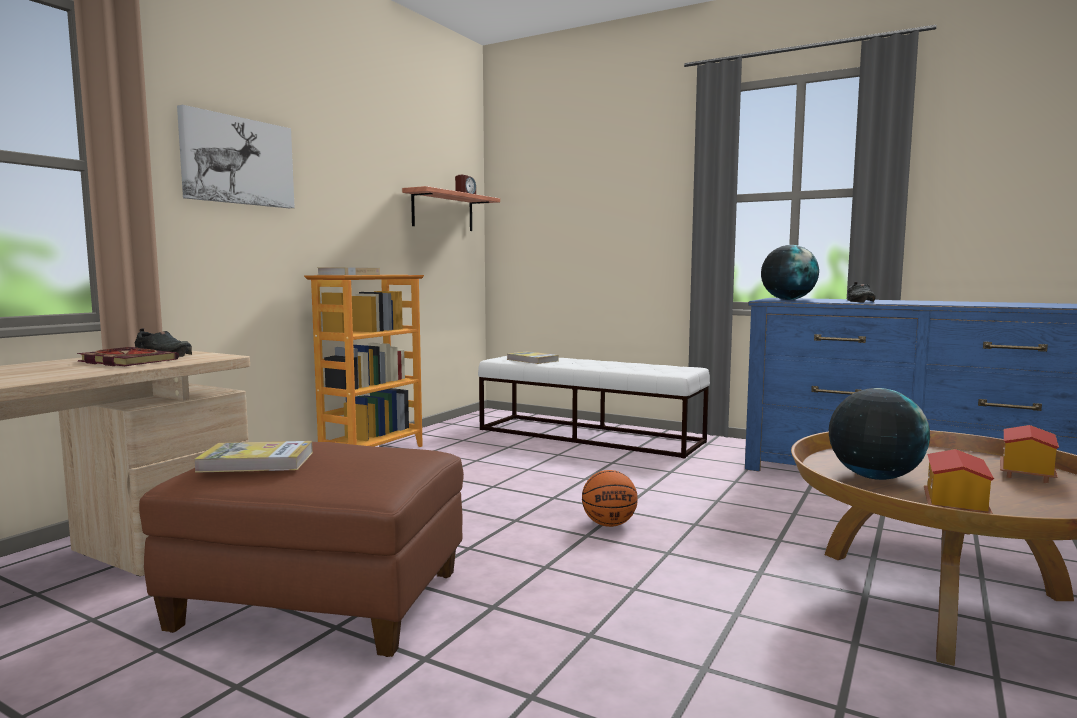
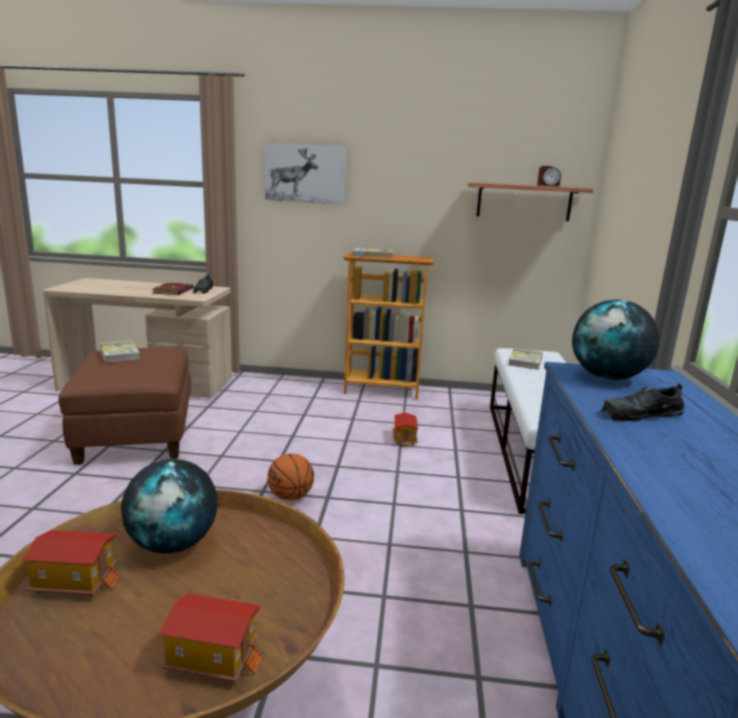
camera: 65 degrees right, 10 degrees up
none -> toy house [393,412,418,447]

